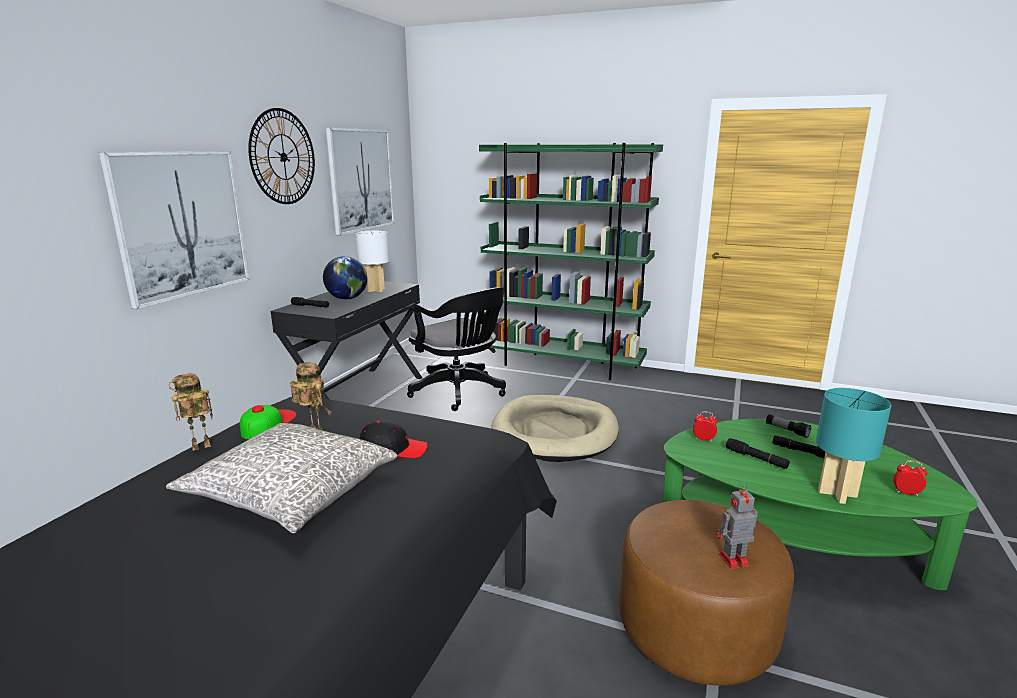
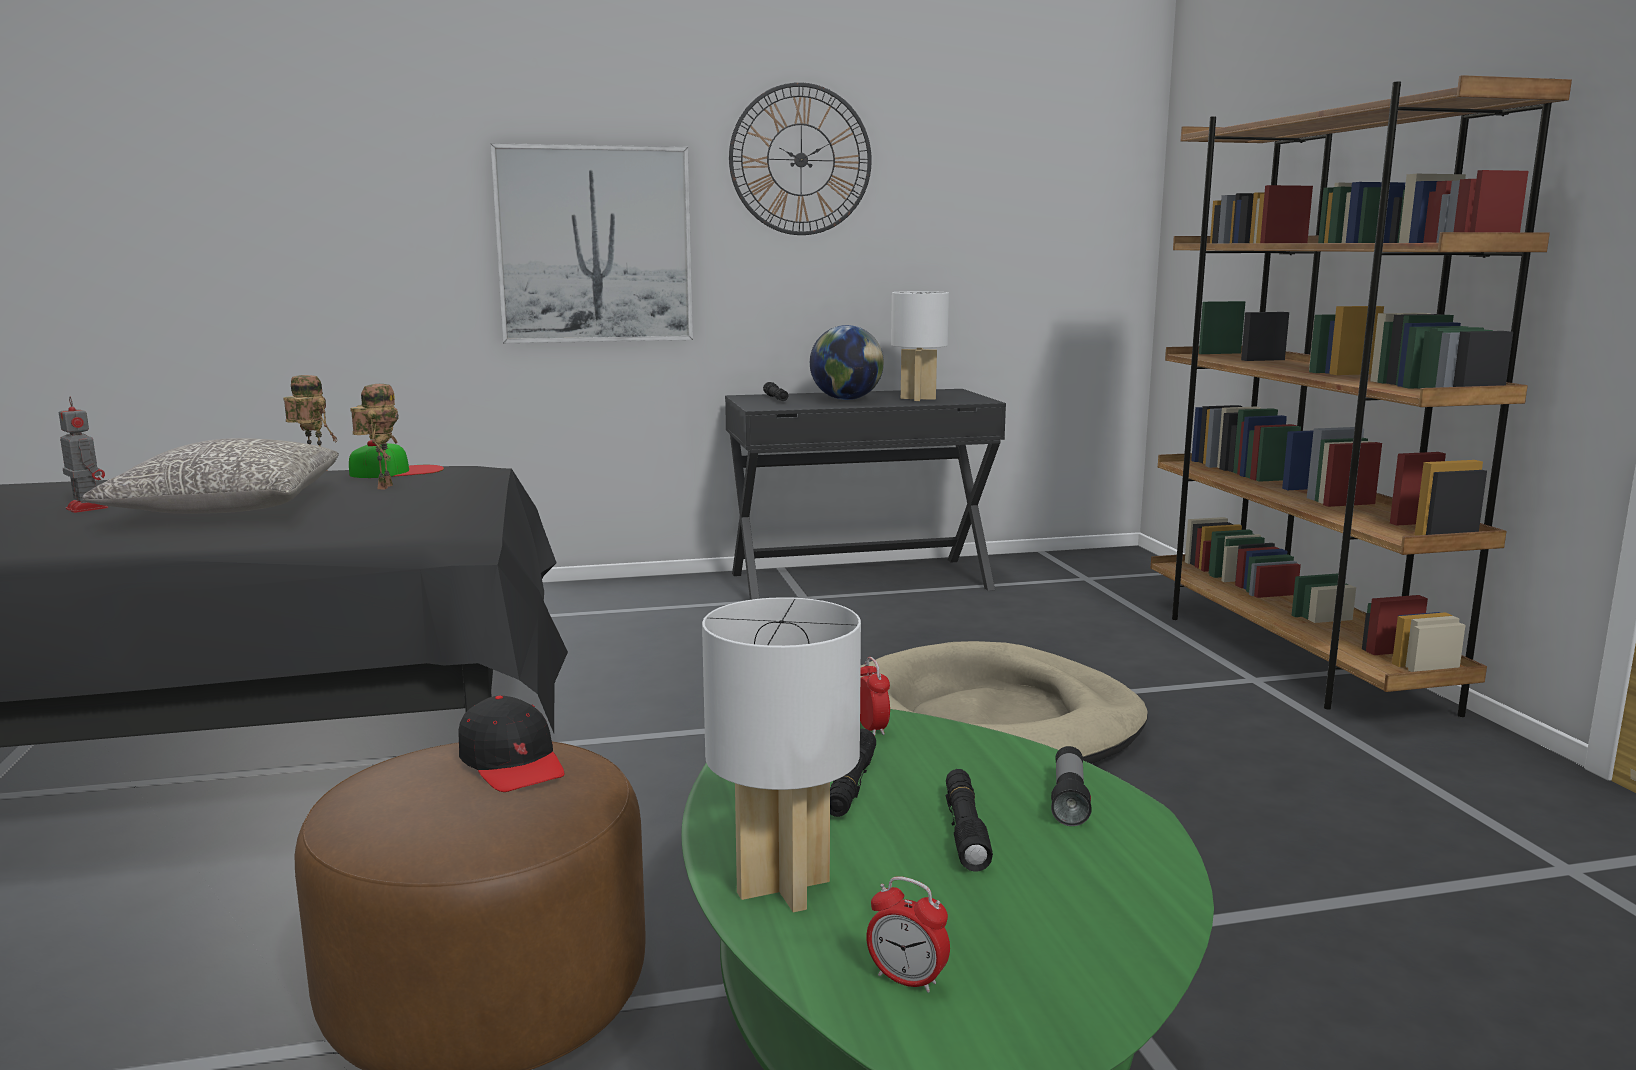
camera: 55 degrees right, 5 degrees down
picture [326,128,394,236] -> none
black cap [360,420,428,458] -> black cap moved to [459,696,565,792]
black office chair [407,287,506,411] -> none
green bookcase [479,143,663,380] -> brown bookcase [1150,75,1572,717]
toy robot [716,485,758,569] -> toy robot moved to [59,397,108,513]
turquoise table lamp [816,388,891,504] -> white table lamp [702,597,861,912]
alarm clock [893,461,928,496] -> alarm clock turned 135 degrees clockwise [866,876,950,993]

